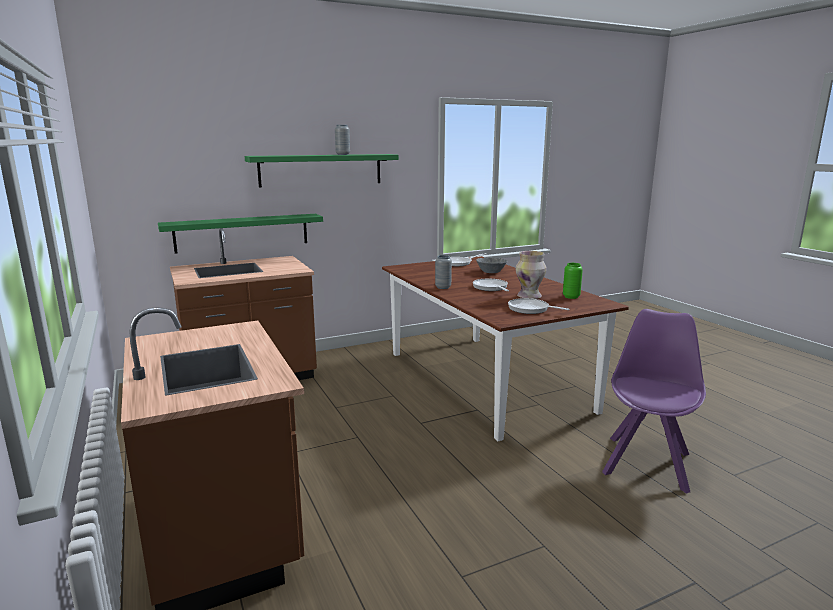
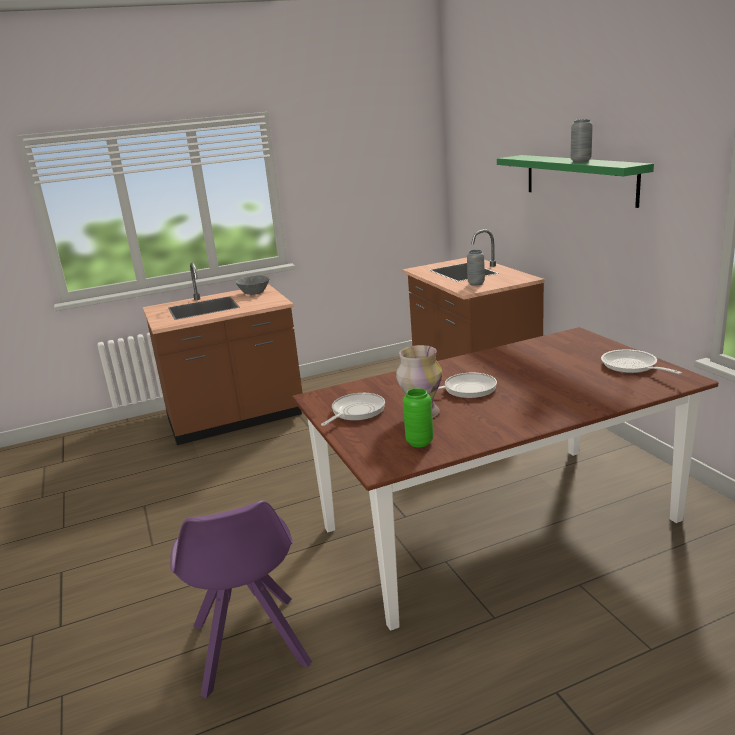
camera: 95 degrees right, 5 degrees up
green shelf [158,214,323,254] -> none
grey vase [435,255,452,289] -> grey vase moved to [467,250,485,286]
grey bowl [476,257,507,273] -> grey bowl moved to [236,275,270,295]
purple chair [602,309,706,494] -> purple chair turned 45 degrees clockwise [170,500,312,699]

